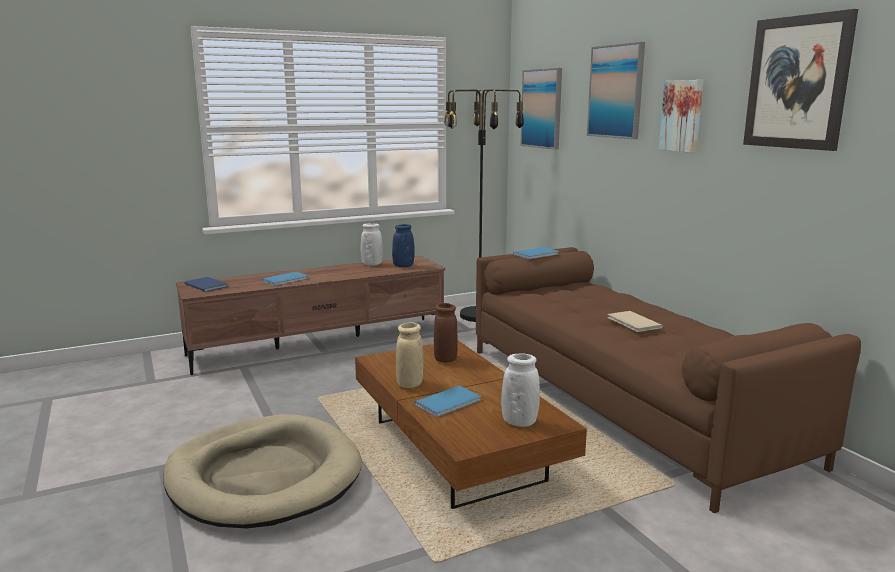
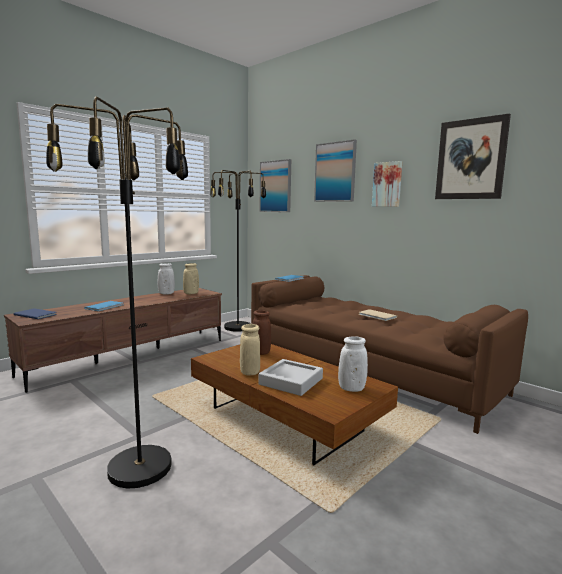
camera: 20 degrees left, 5 degrees down
beige dog bed [163,414,362,528] -> floor lamp [46,96,188,488]
blue vase [392,224,415,267] -> beige vase [183,263,199,294]
blue book [414,386,481,417] -> grey tray [258,359,323,396]

